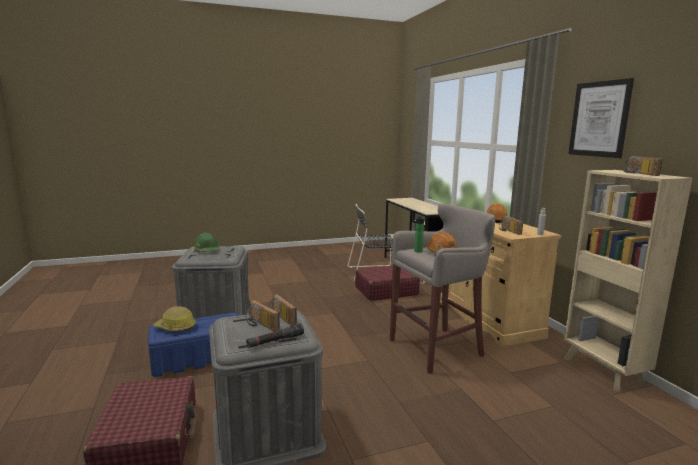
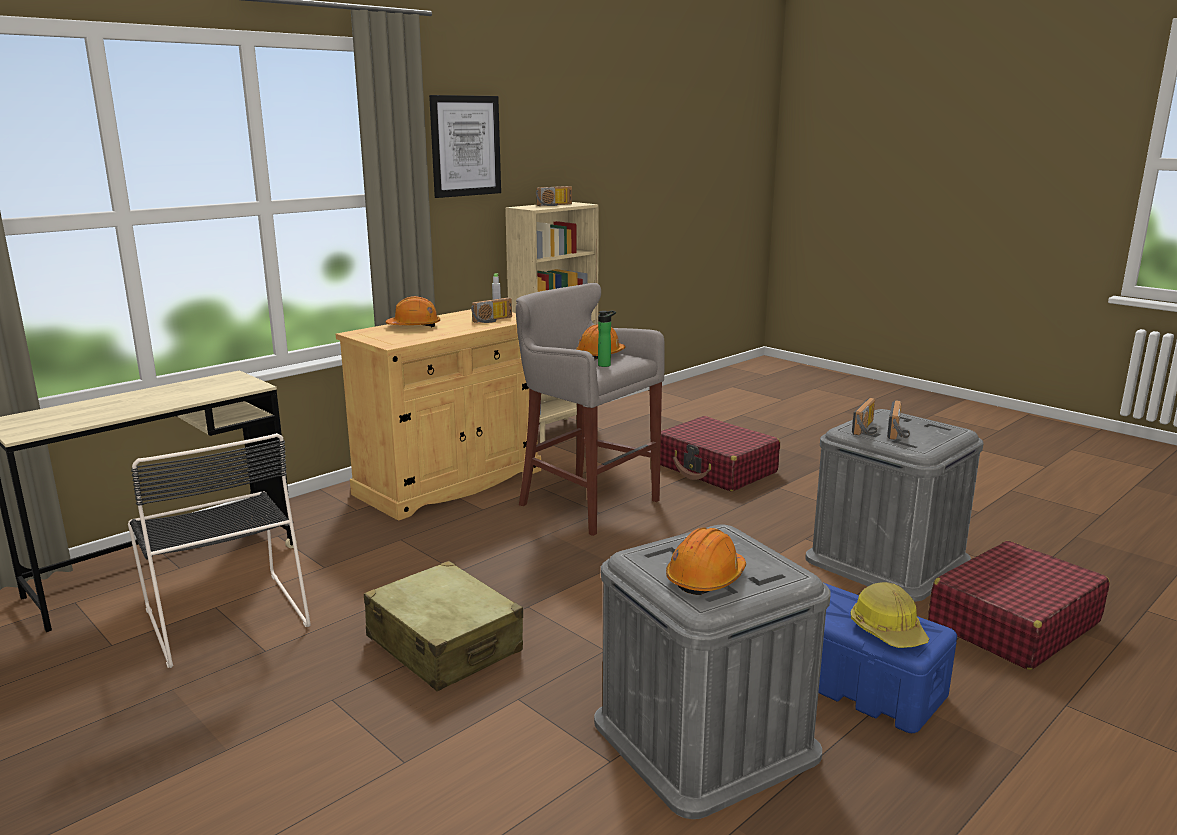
camera: 115 degrees left, 5 degrees up
green hard hat [193,232,219,252] -> orange hard hat [666,528,746,595]
black flashlight [246,324,304,348] -> none
red suitcase [355,266,420,301] -> red suitcase moved to [660,416,780,492]
none -> beige suitcase [364,561,523,691]

